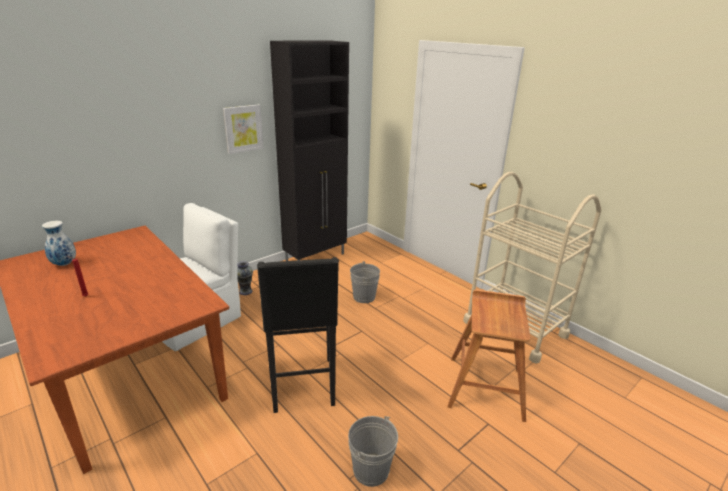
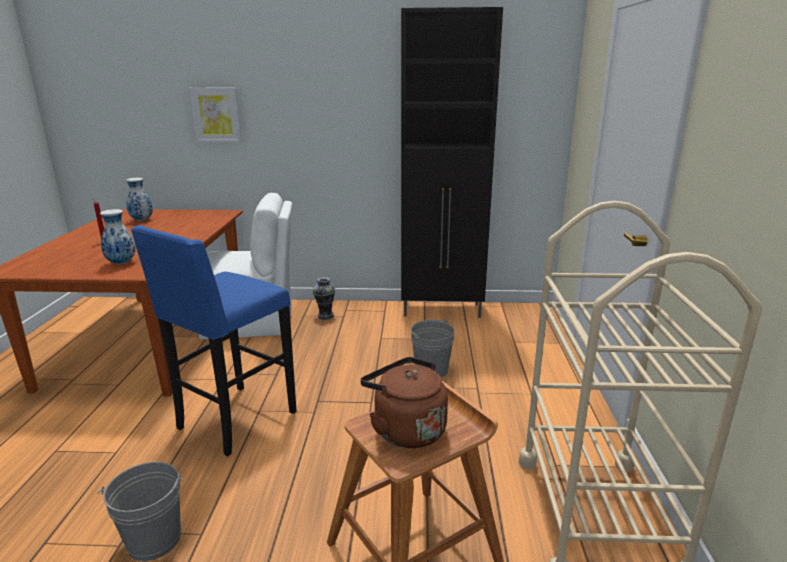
camera: 45 degrees right, 5 degrees down
picture [223,104,263,154] -> picture moved to [189,87,242,143]
black stool [257,257,339,413] -> blue stool [131,225,297,456]
none -> vase [100,209,136,264]
none -> brown kettle [360,357,448,448]

